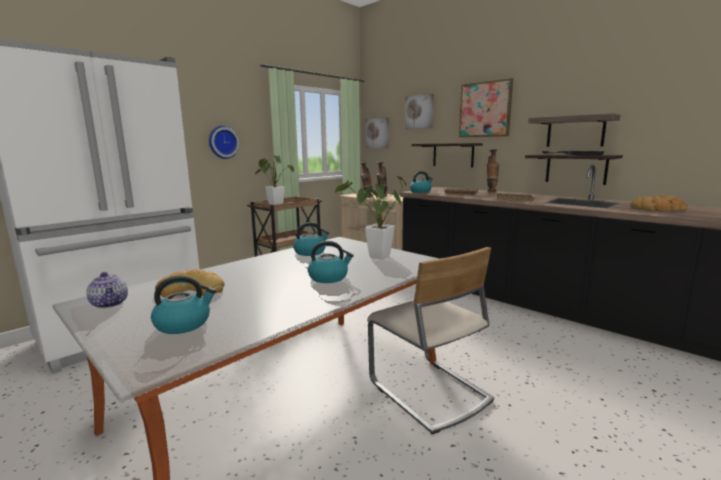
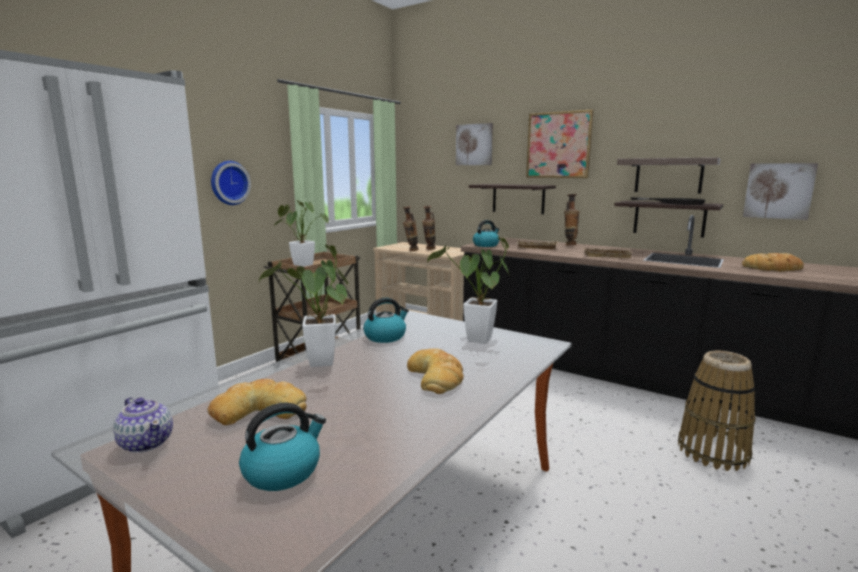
camera: 10 degrees left, 0 degrees up
kettle [308,241,354,283] -> bread [407,348,464,394]
picture [365,118,389,148] -> picture moved to [743,163,818,220]
beige chair [367,247,494,434] -> none
none -> potted plant [259,245,348,367]
none -> basket [678,351,756,471]

